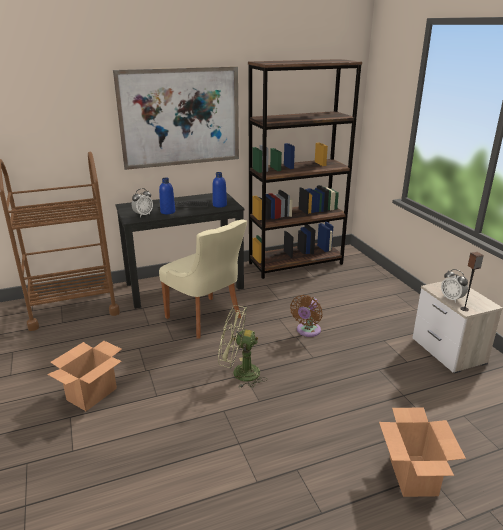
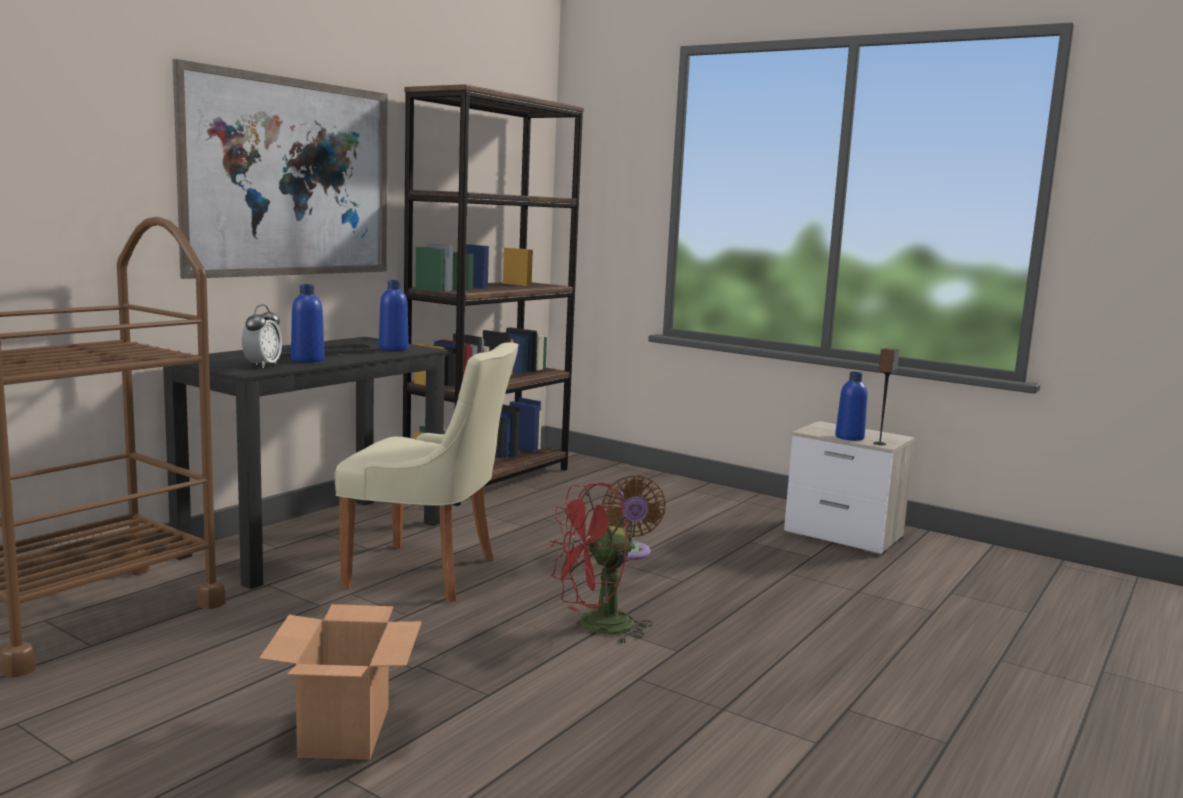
camera: 35 degrees left, 15 degrees down
green fan [218,305,267,388] -> red fan [549,482,653,645]
cardboard box [379,407,466,497] -> none
alarm clock [441,269,468,303] -> blue bottle [835,372,867,441]

